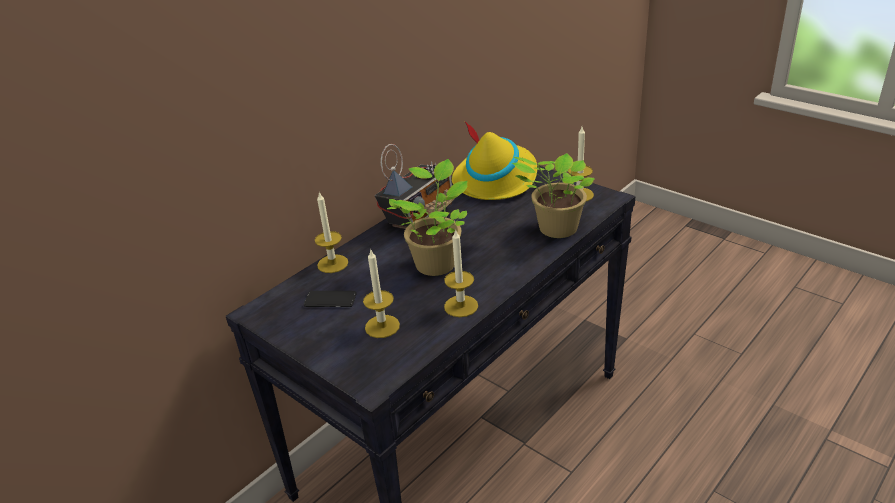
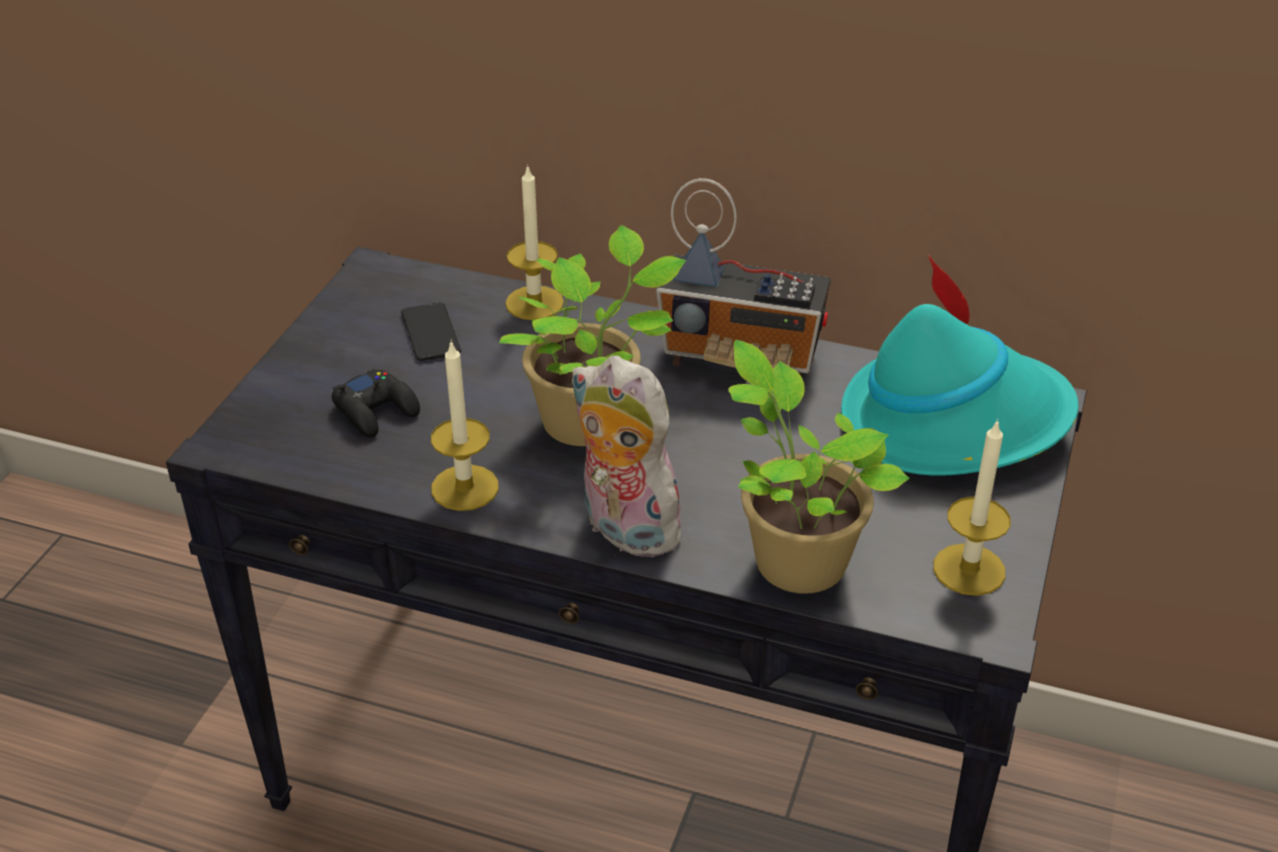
camera: 65 degrees right, 5 degrees up
candle [363,248,400,338] -> black game controller [332,369,420,438]
yellow hat [452,121,537,200] -> turquoise hat [841,255,1079,476]
none -> plush toy [571,356,693,557]

